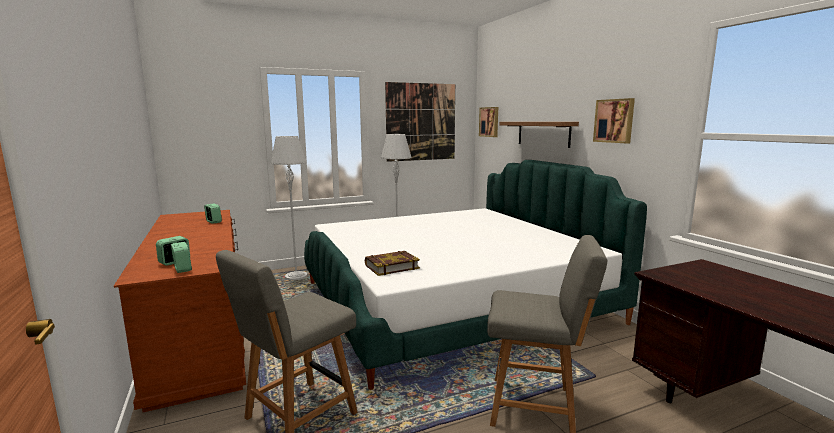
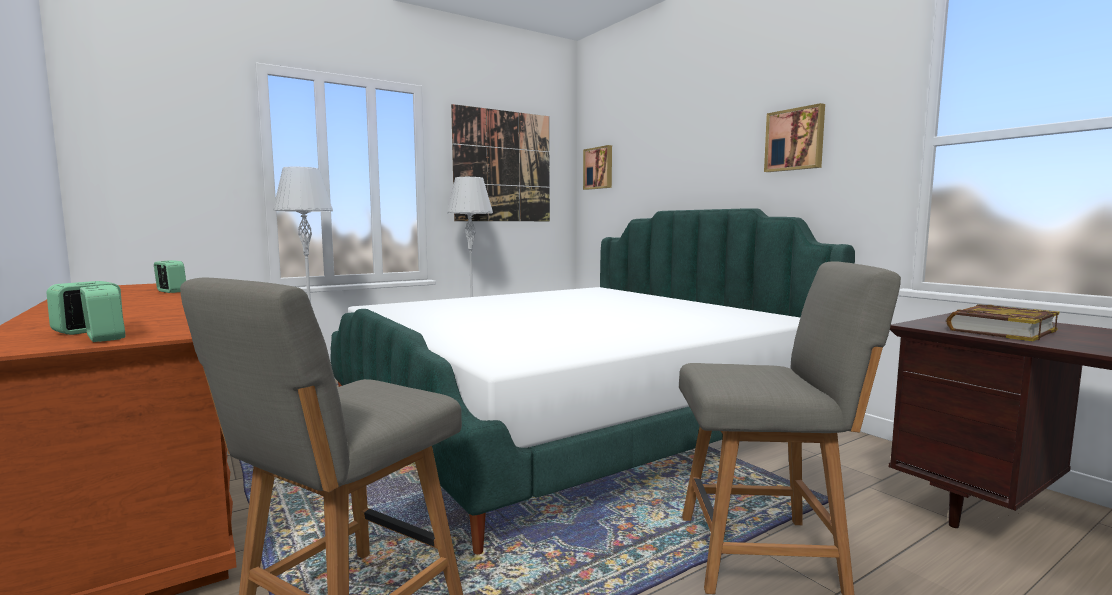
camera: 10 degrees left, 5 degrees down
book [365,251,420,276] -> book moved to [946,304,1059,341]
shelf [499,122,579,148] -> none

